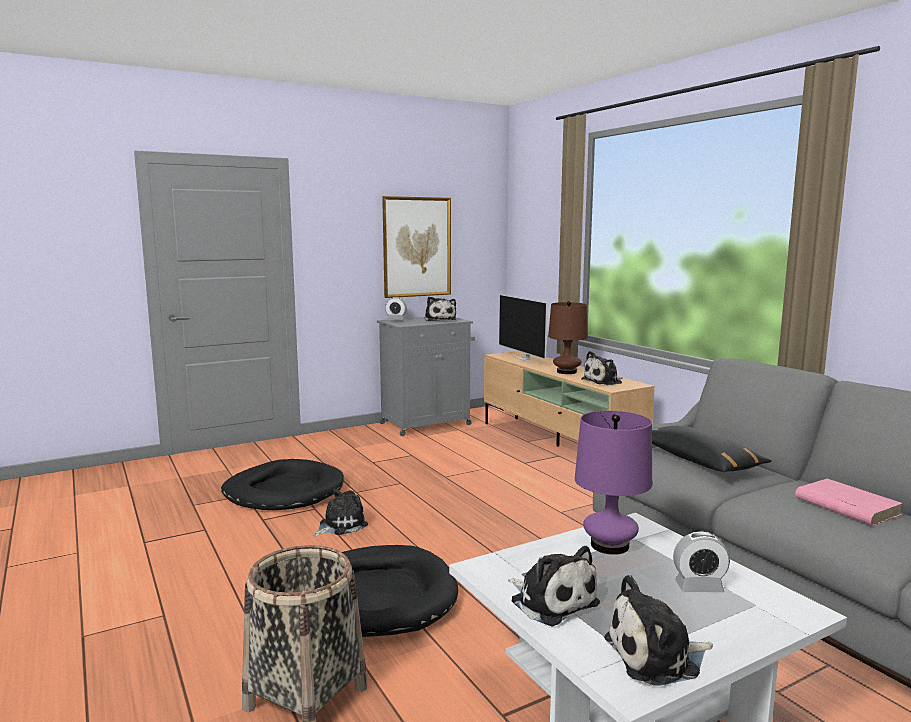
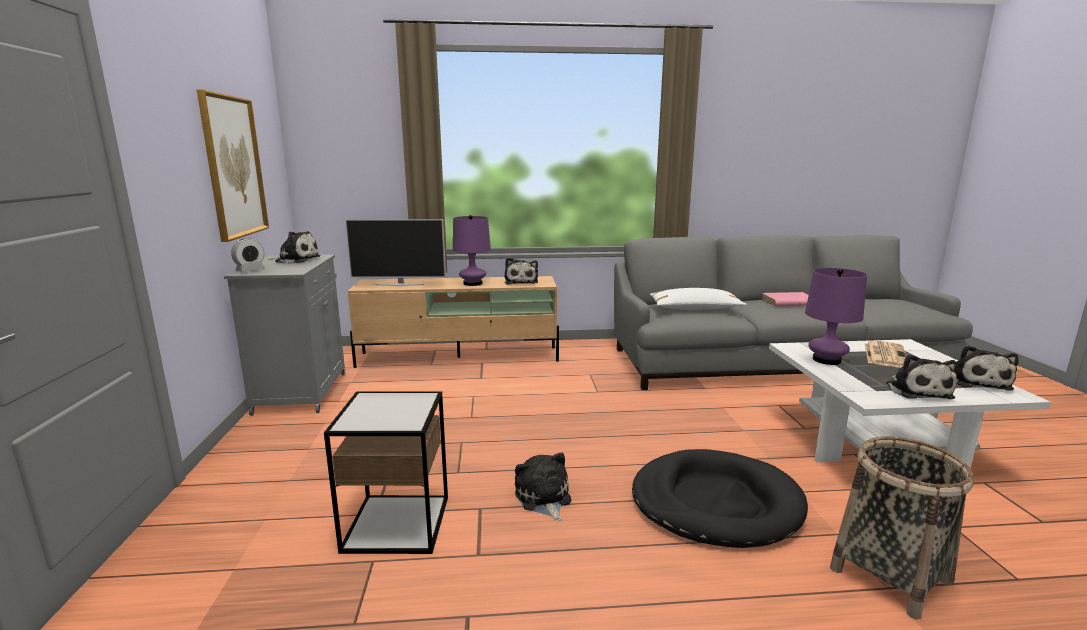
camera: 65 degrees left, 5 degrees up
black dog bed [221,459,344,510] -> side table [324,391,448,554]
plush toy [508,546,600,627] -> plush toy turned 105 degrees clockwise [886,354,957,399]
brown table lamp [548,301,588,374] -> purple table lamp [453,215,491,286]
black pillow [652,425,772,473] -> white pillow [649,288,747,310]
alarm clock [673,531,730,592] -> newspaper [864,340,907,368]

